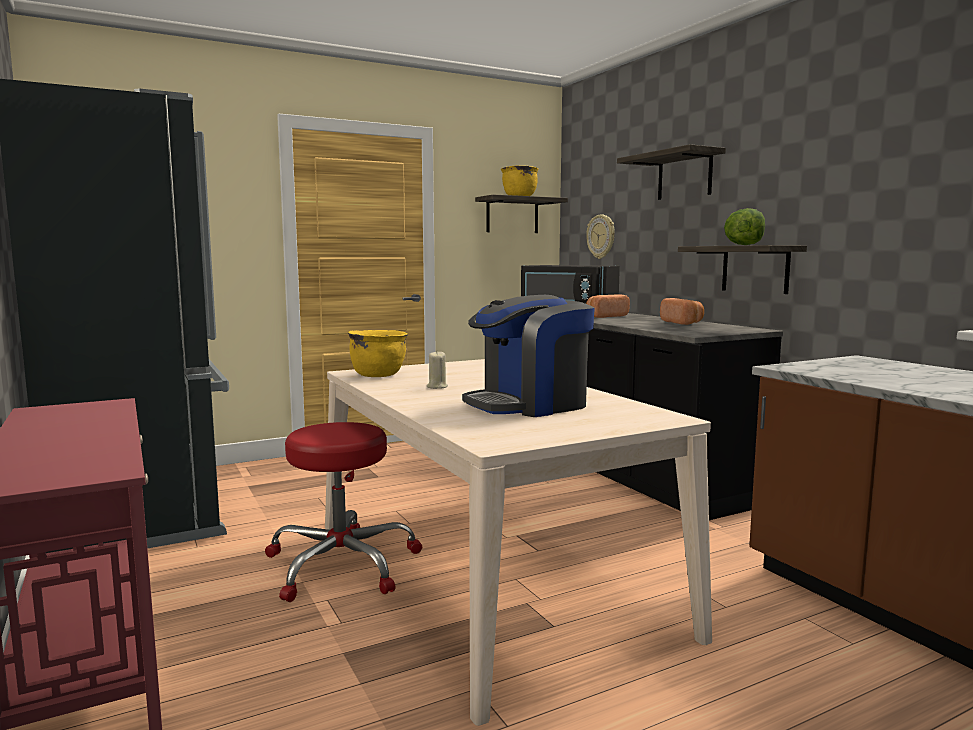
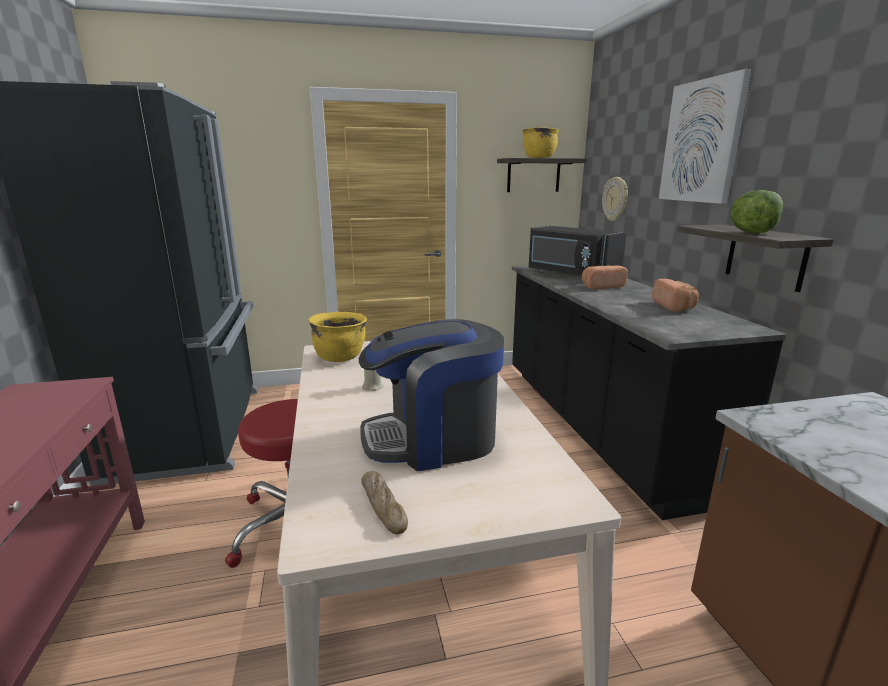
camera: 15 degrees right, 10 degrees up
shelf [617,144,726,200] -> picture [659,69,751,204]
none -> bread [361,471,408,534]

